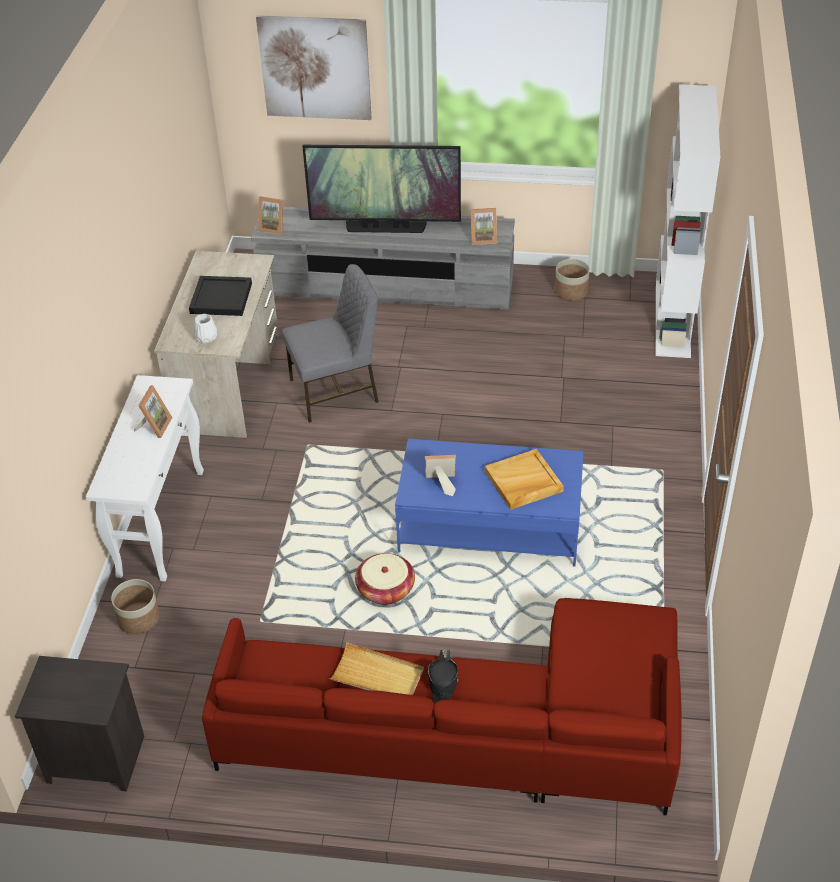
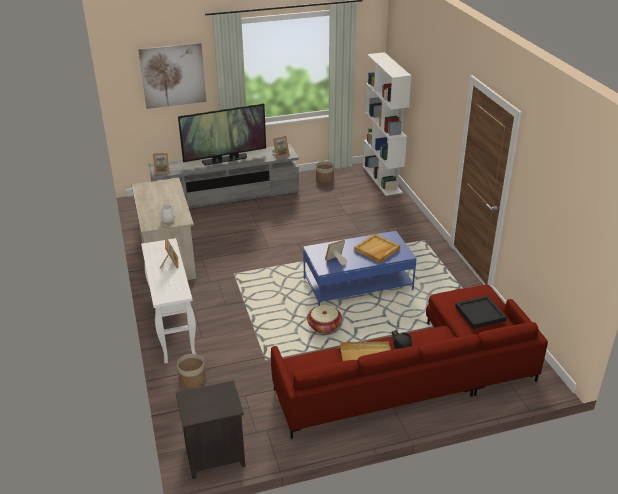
camera: 25 degrees left, 10 degrees down
black tray [189,276,252,316] -> black tray moved to [455,296,507,329]
grey chair [282,264,379,423] -> none

